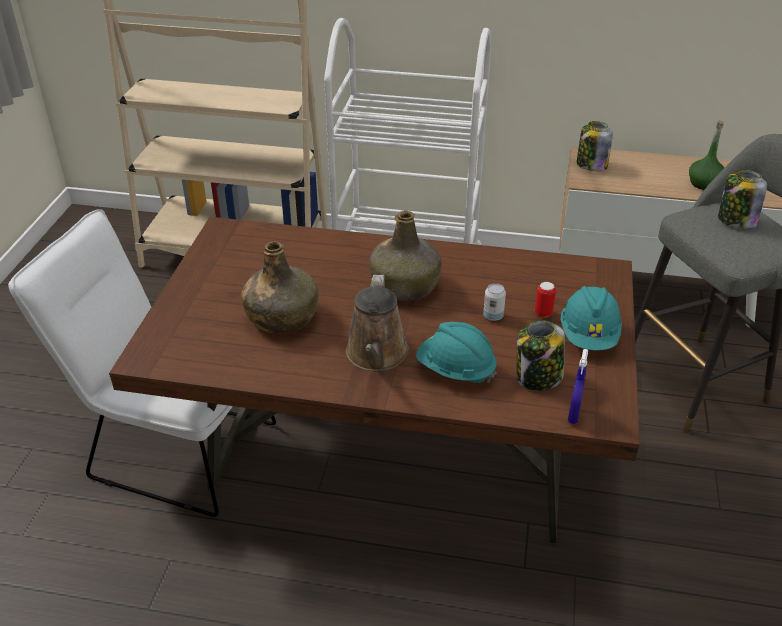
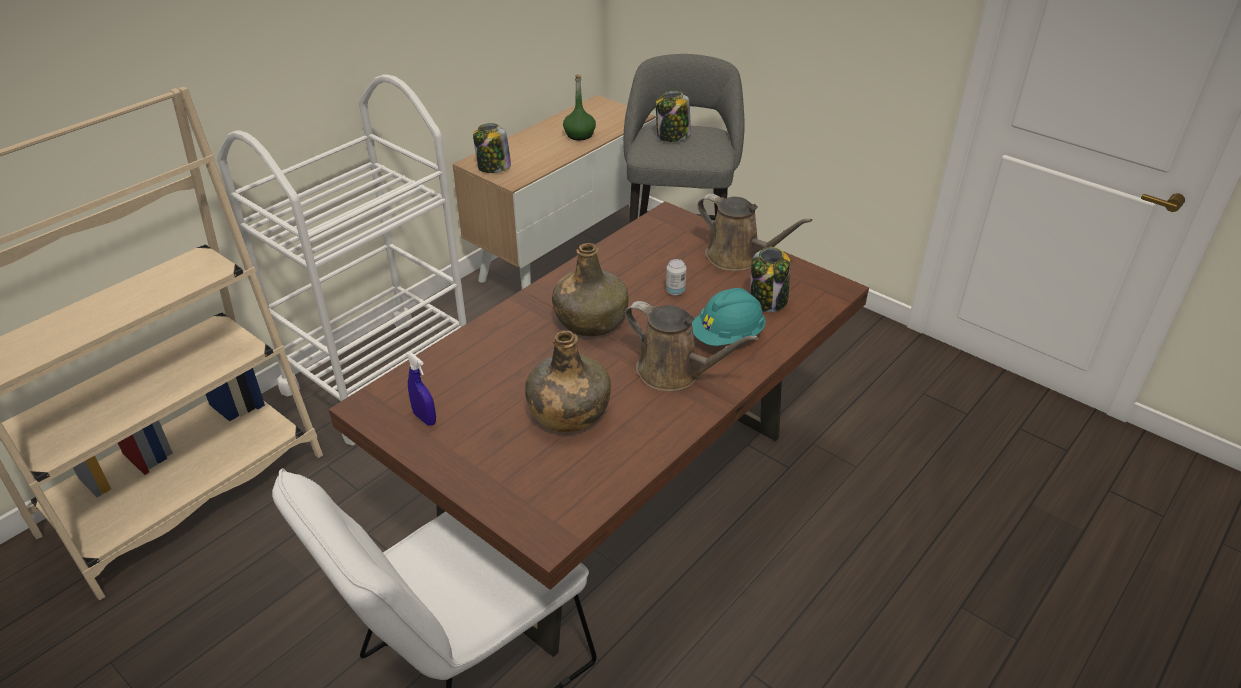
camera: 60 degrees left, 0 degrees up
can [535,282,556,317] -> none
turquoise hard hat [560,286,622,350] -> brown watering can [697,194,812,271]
blue spray bottle [567,349,588,424] -> blue spray bottle moved to [406,352,436,426]

